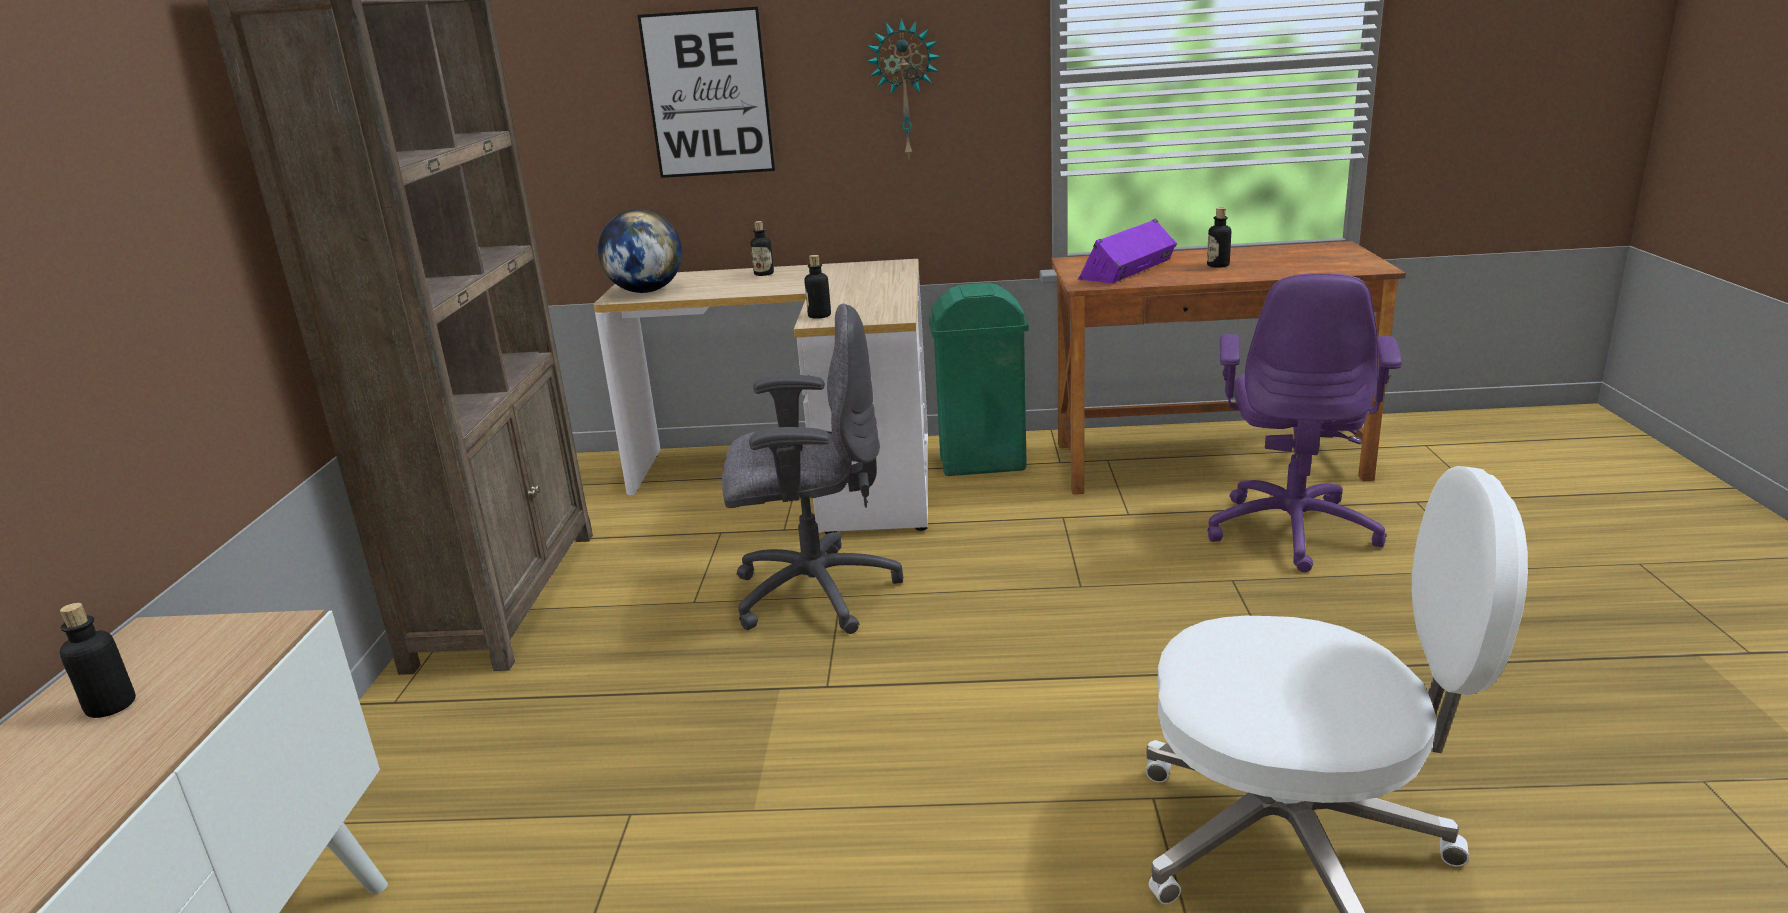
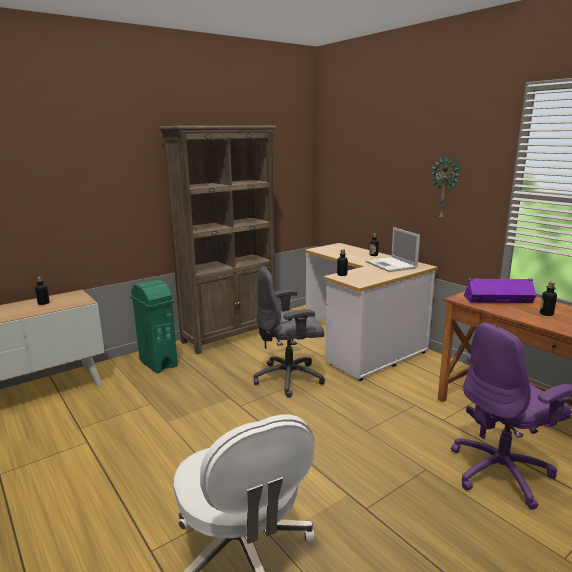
camera: 50 degrees right, 5 degrees down
globe [598,209,682,293] -> none
picture [637,7,775,178] -> none
grey office chair [722,304,903,634] -> grey office chair turned 120 degrees clockwise [253,266,325,398]
green trash can [929,283,1029,476] -> green trash can moved to [130,280,178,373]
none -> laptop [366,227,420,272]

